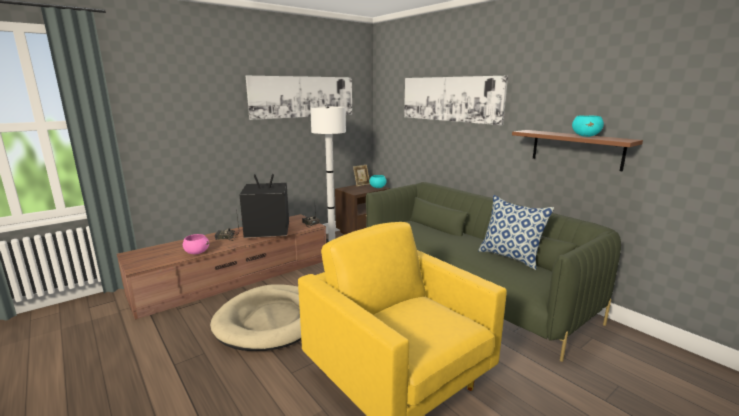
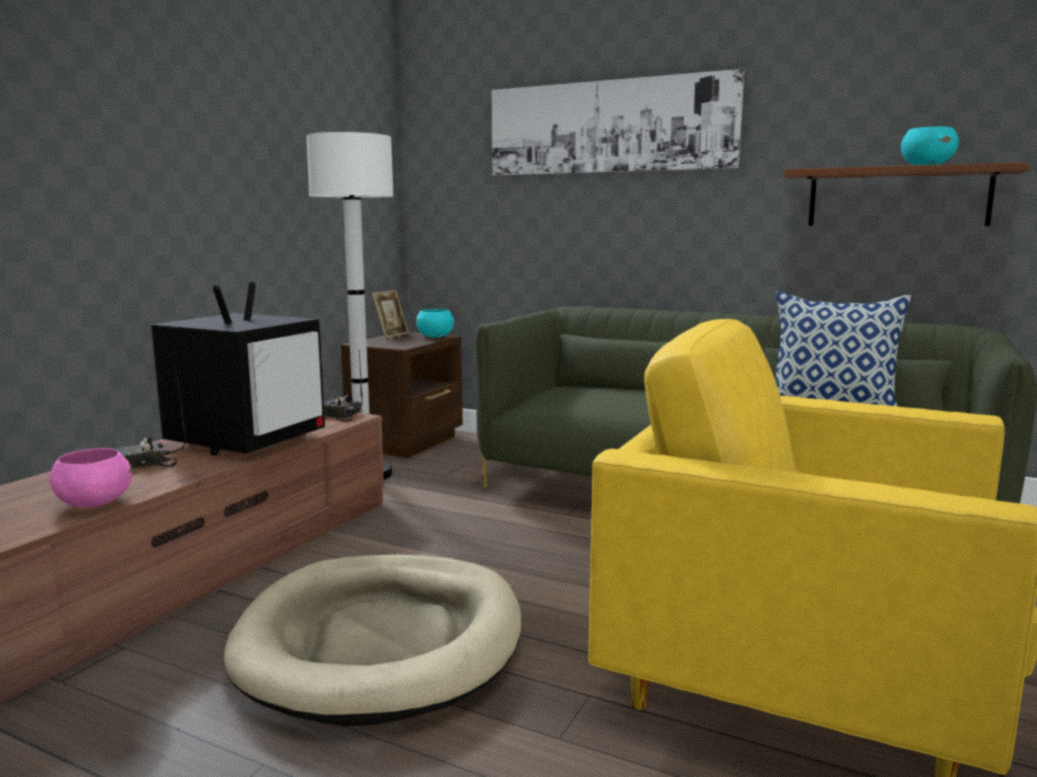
camera: 25 degrees left, 5 degrees down
television [239,174,289,238] -> television turned 150 degrees clockwise [151,281,325,455]
picture [246,76,352,120] -> none

